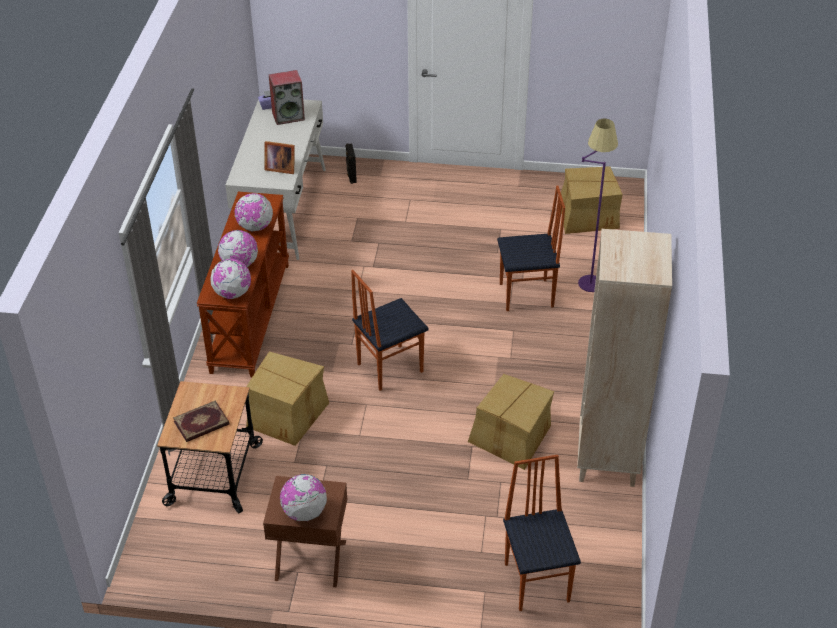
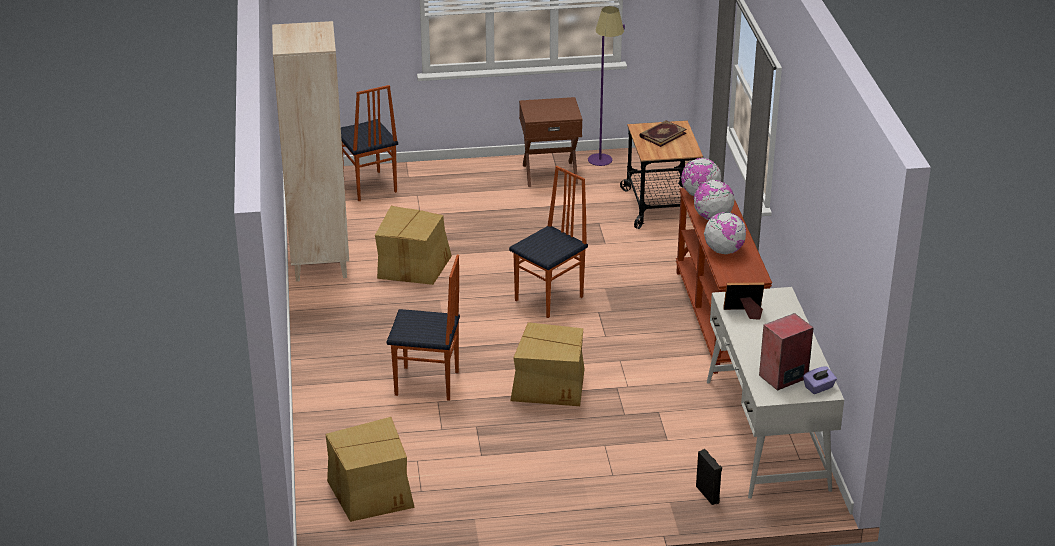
camera: 165 degrees right, 10 degrees down
cardboard box [246,352,329,446] -> cardboard box moved to [510,322,585,406]
globe [280,474,327,521] -> none
chair [497,185,565,311] -> chair turned 150 degrees counterclockwise [387,255,460,401]
purple floor lamp [578,119,618,292] -> purple floor lamp moved to [588,6,625,166]

